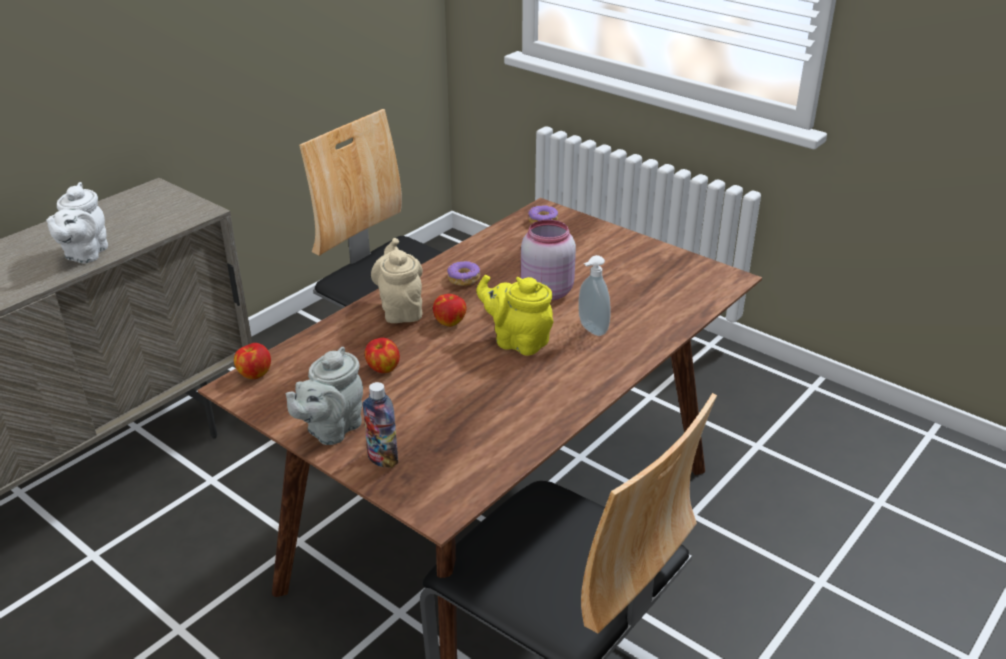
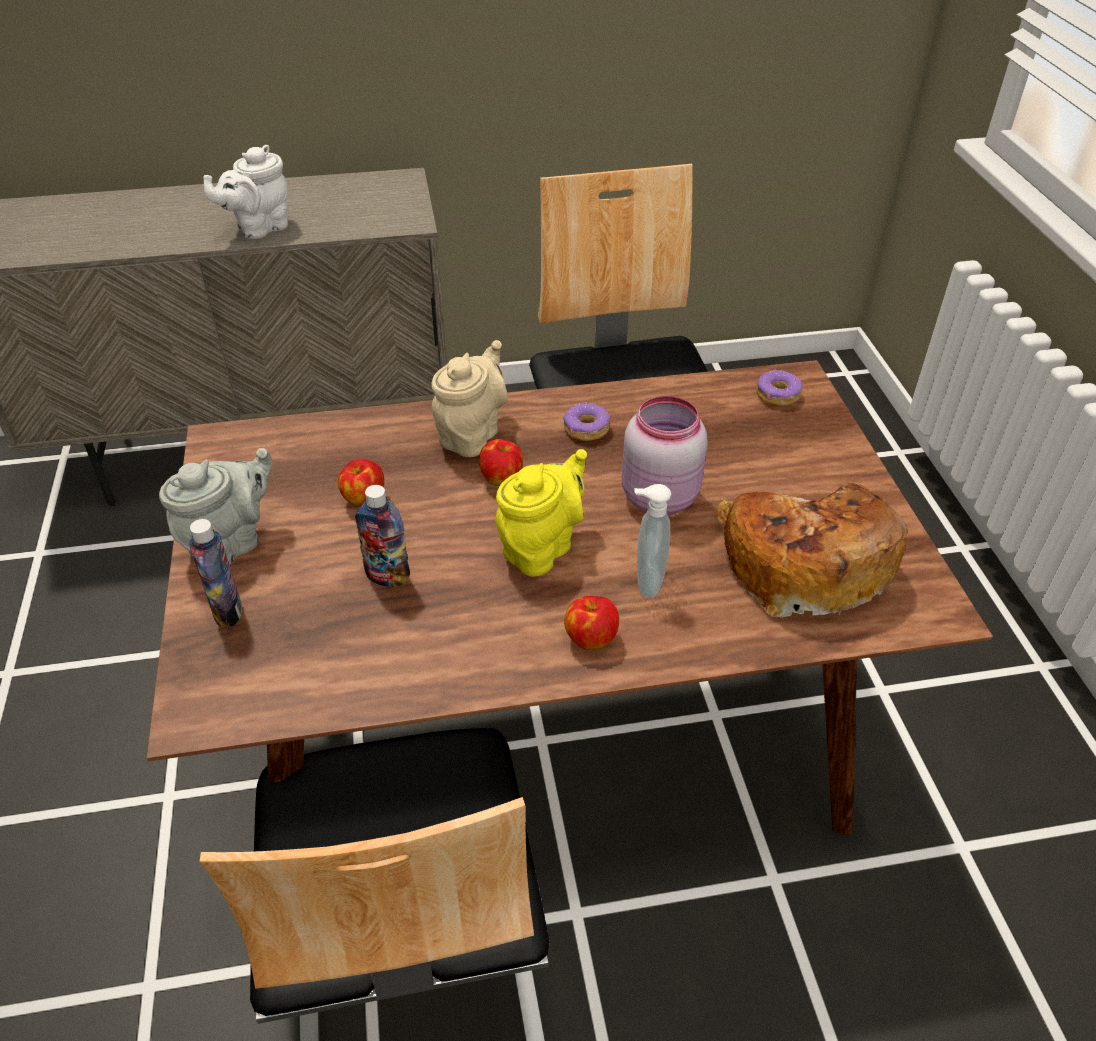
camera: 40 degrees right, 10 degrees up
apple [234,343,271,379] -> apple moved to [564,596,619,650]
grey teapot [286,347,363,445] -> grey teapot turned 150 degrees clockwise [159,448,272,565]
yellow teapot [476,275,553,356] -> yellow teapot turned 60 degrees clockwise [496,449,587,577]
none -> bottle [355,485,410,587]
none -> bread [717,483,908,618]

